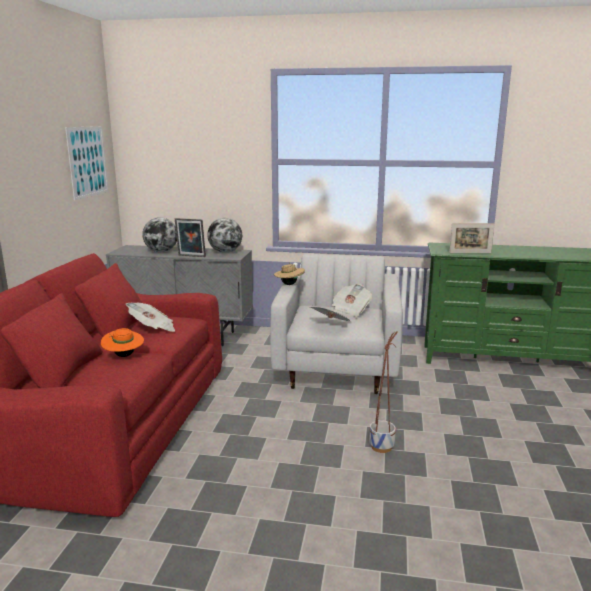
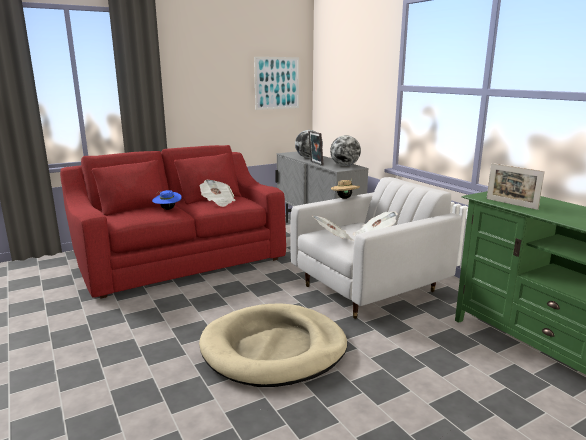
camera: 50 degrees right, 0 degrees up
orange hat [101,328,144,357] -> blue hat [152,190,182,210]
planter [369,331,398,453] -> beige dog bed [199,303,347,387]

